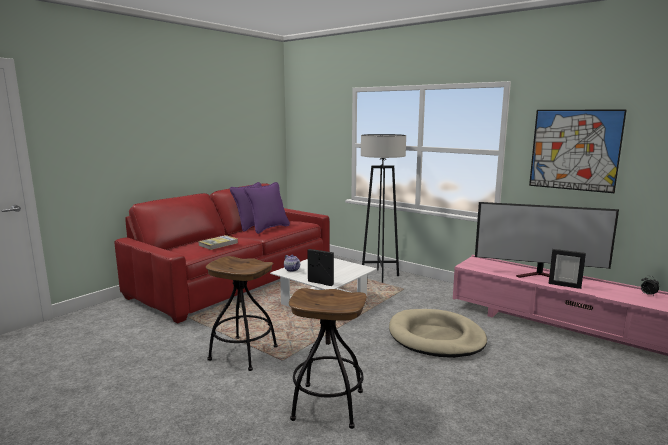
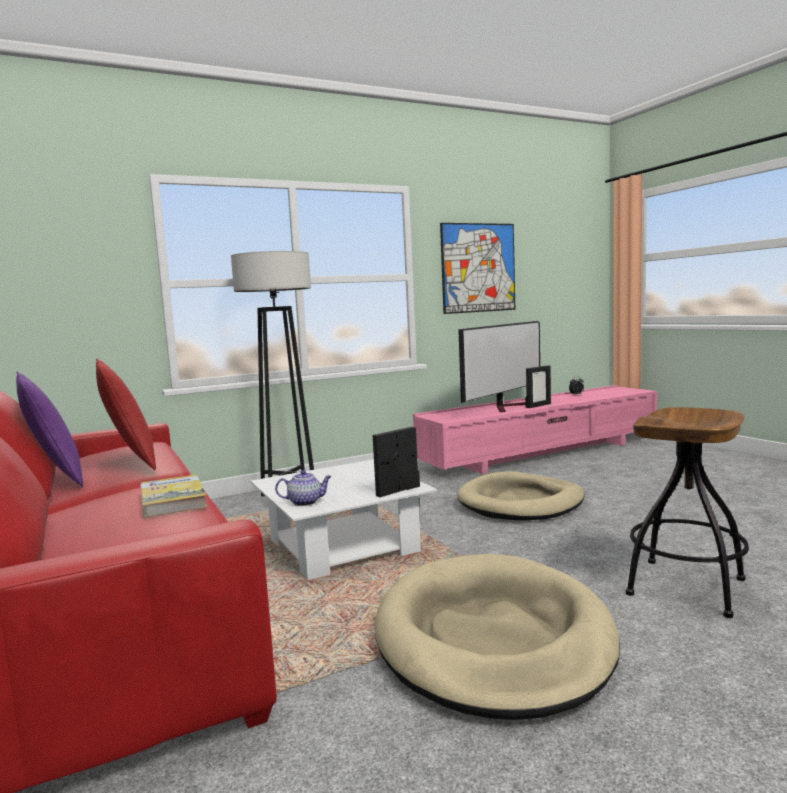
camera: 65 degrees left, 5 degrees down
brown stool [206,256,278,371] -> beige dog bed [375,554,620,720]
purple pillow [244,182,290,234] -> red pillow [96,358,156,470]

